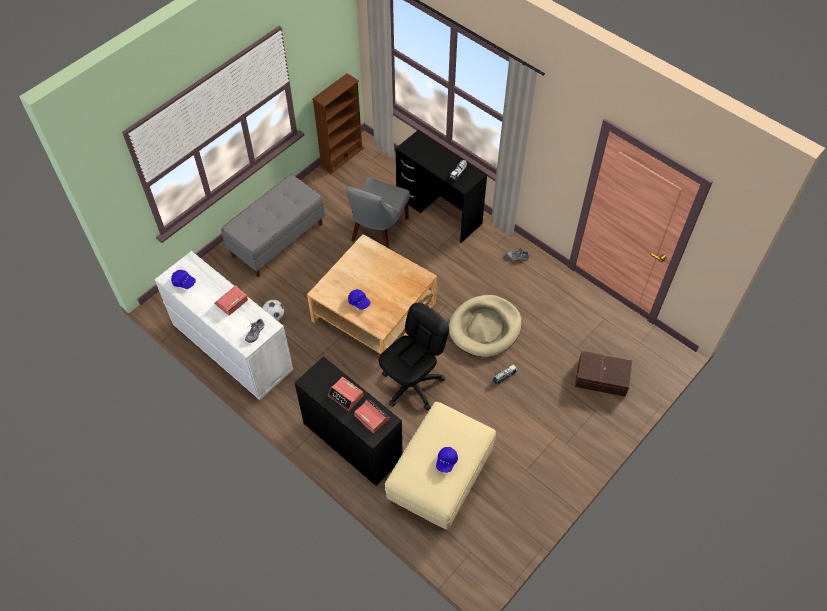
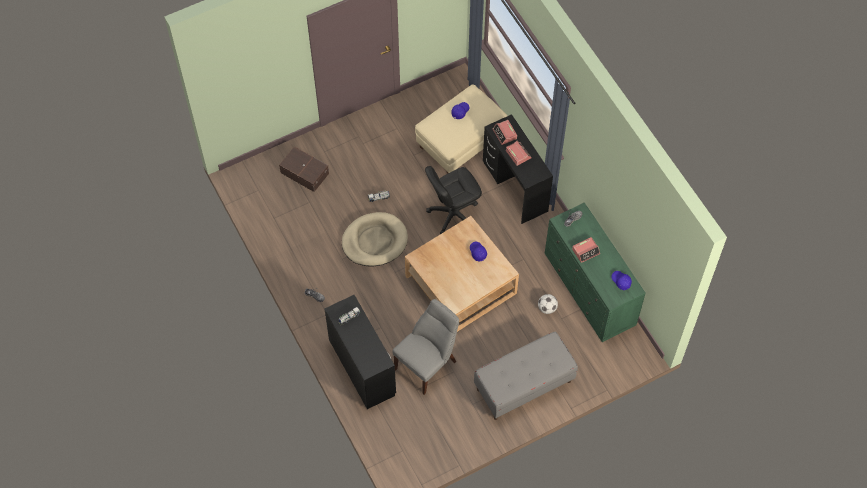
camera: 160 degrees left, 5 degrees up
white dresser [155,251,293,400] -> green dresser [545,203,646,342]
brown bookcase [312,73,363,174] -> none

